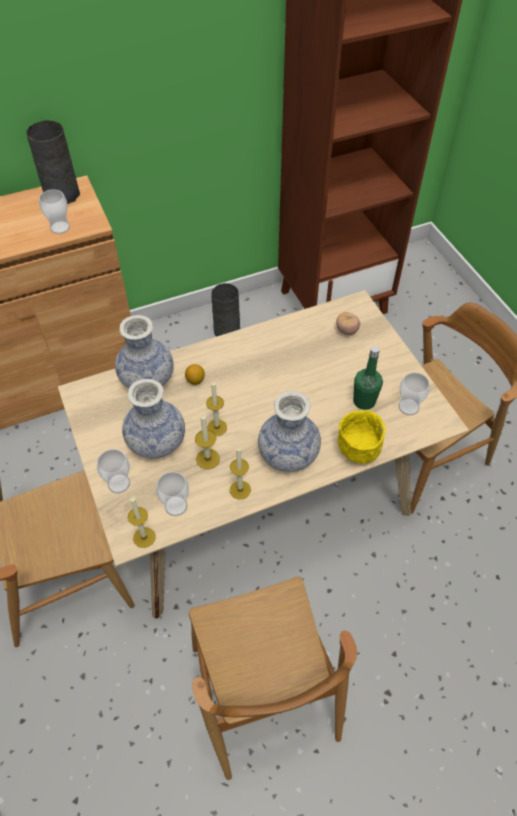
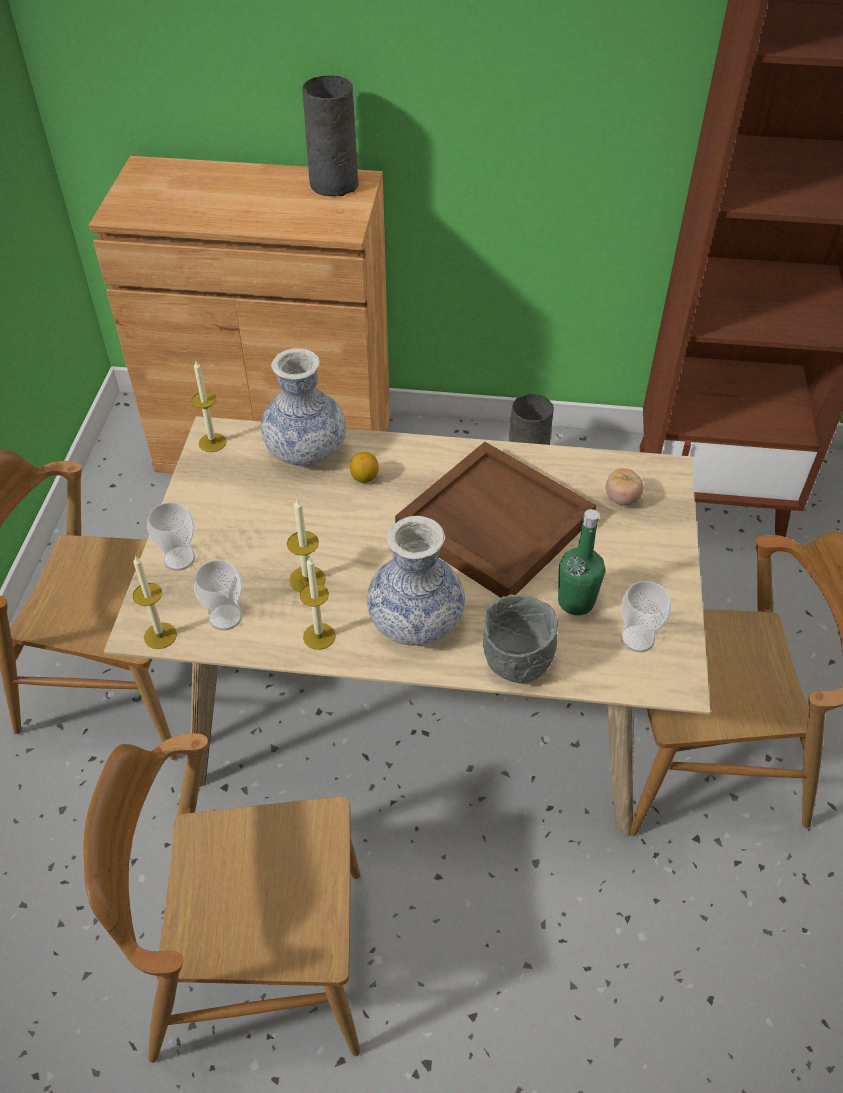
camera: 30 degrees right, 5 degrees down
cup [39,189,70,234] -> none
vase [122,379,185,458] -> none
brown chair [189,576,357,780] -> brown chair turned 75 degrees clockwise [84,733,360,1063]
candle [206,381,227,436] -> candle moved to [191,361,227,452]
yellow bowl [338,410,386,464] -> grey bowl [483,595,558,684]
none -> brown tray [395,442,596,598]

